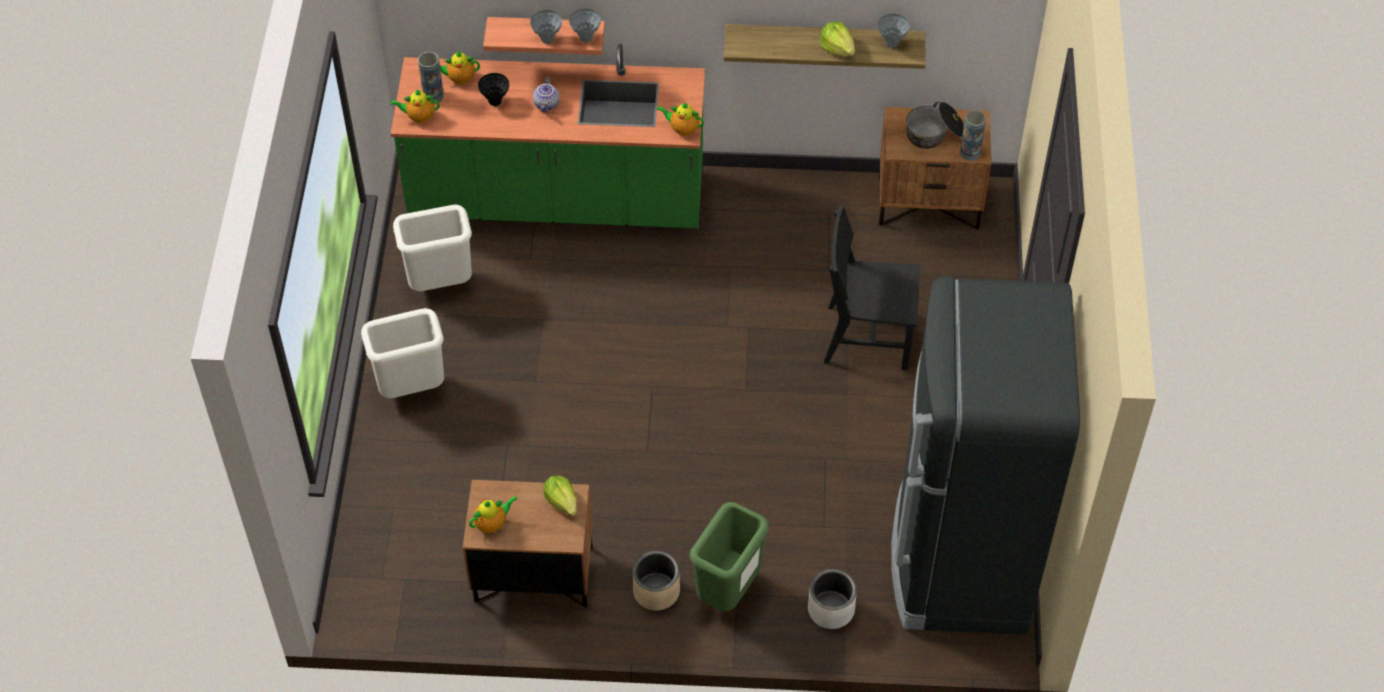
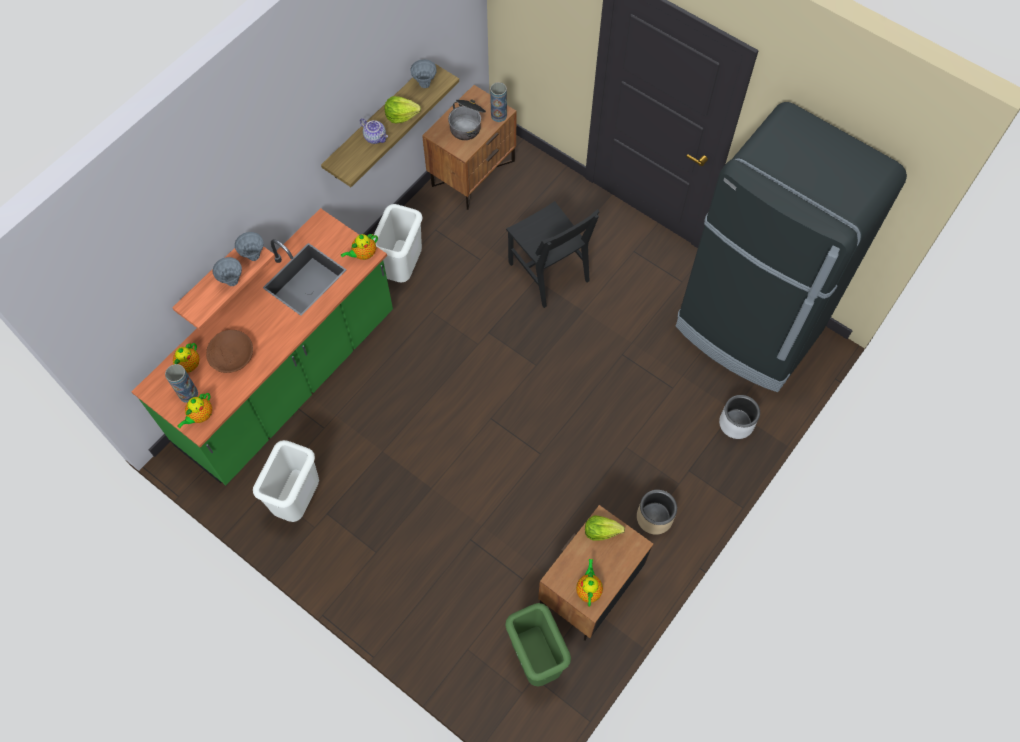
camera: 55 degrees left, 10 degrees up
white trash can [361,308,444,398] -> white trash can moved to [373,204,423,282]
black vase [478,73,509,106] -> brown bowl [206,330,253,373]
teapot [533,77,559,112] -> teapot moved to [360,118,388,144]
green trash can [690,502,769,611] -> green trash can moved to [505,603,571,687]
black chair [824,205,920,370] -> black chair turned 75 degrees counterclockwise [506,201,600,308]

